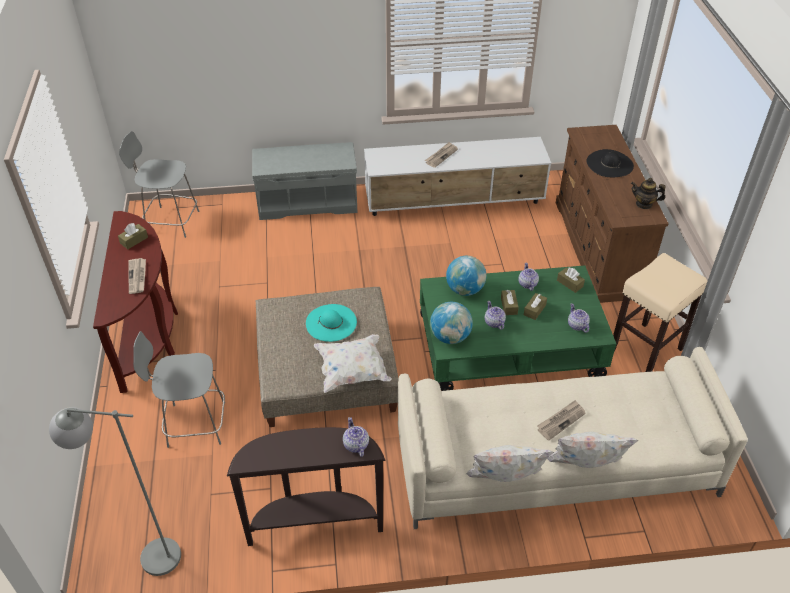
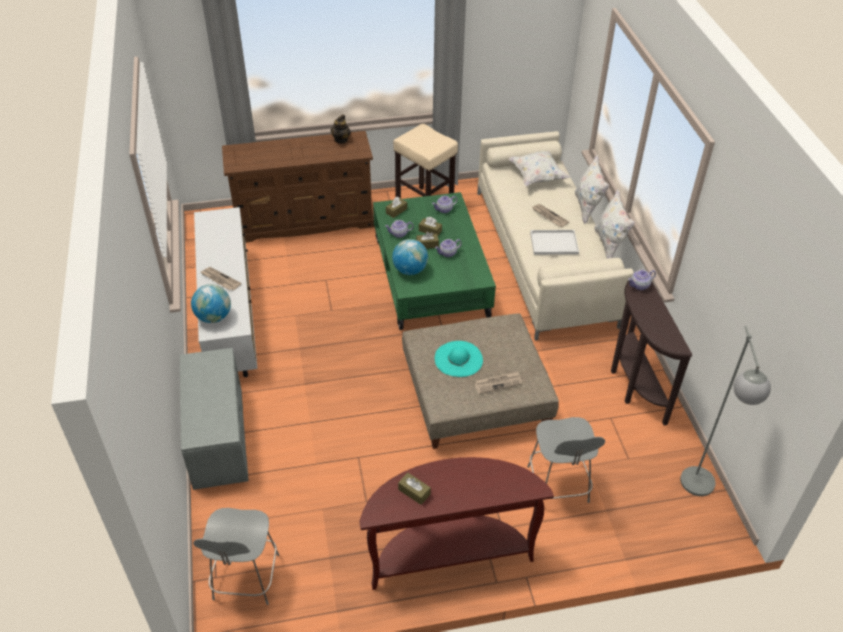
camera: 95 degrees left, 0 degrees up
newspaper [128,258,146,294] -> newspaper moved to [475,371,522,394]
white pillow [314,334,391,393] -> white pillow moved to [509,151,571,186]
globe [430,302,473,344] -> globe moved to [191,284,231,323]
black hat [587,149,634,177] -> none
none -> white tray [530,230,579,255]

